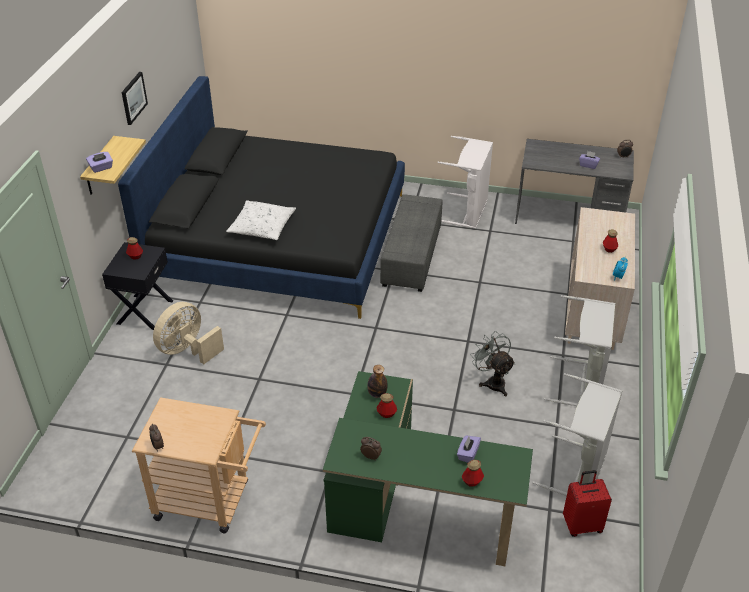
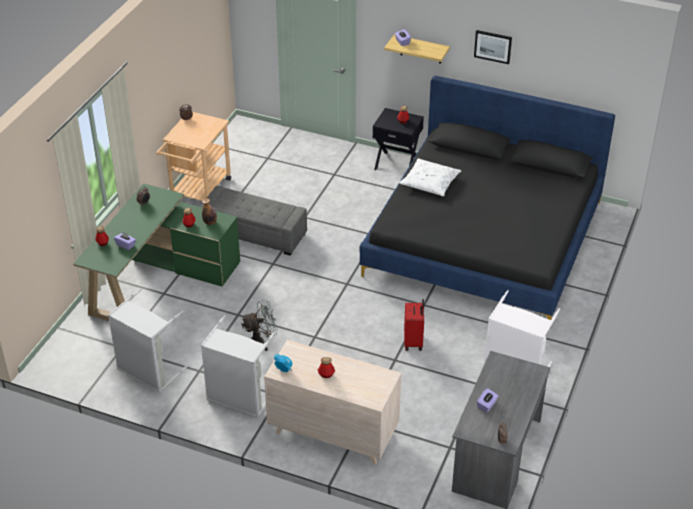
camera: 100 degrees right, 0 degrees up
beige fan [153,302,224,364] -> none
grey ottoman [380,194,443,292] -> grey ottoman moved to [200,186,307,256]
red suitcase [563,470,612,537] -> red suitcase moved to [404,299,424,351]

